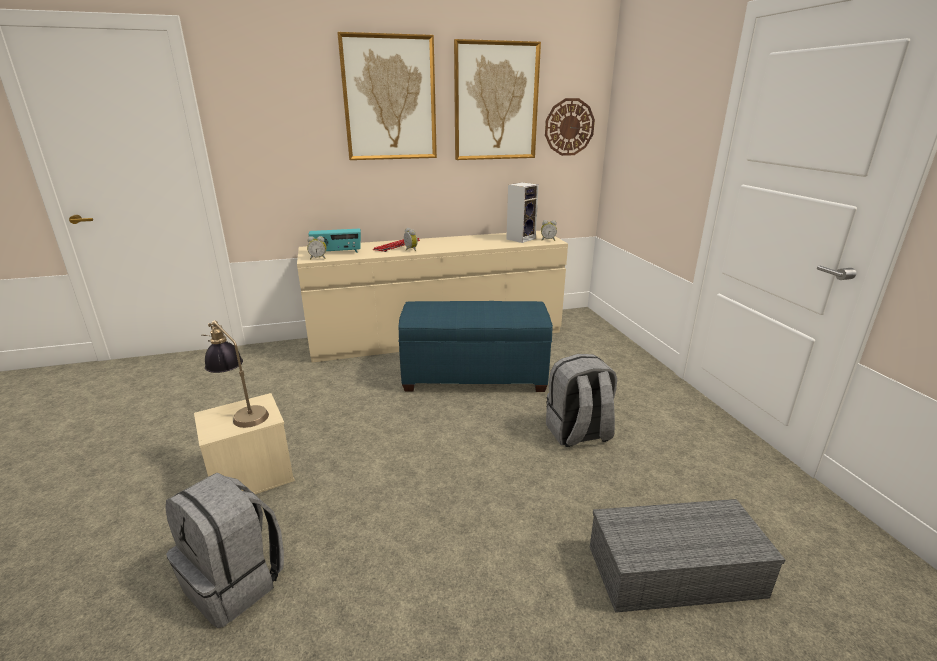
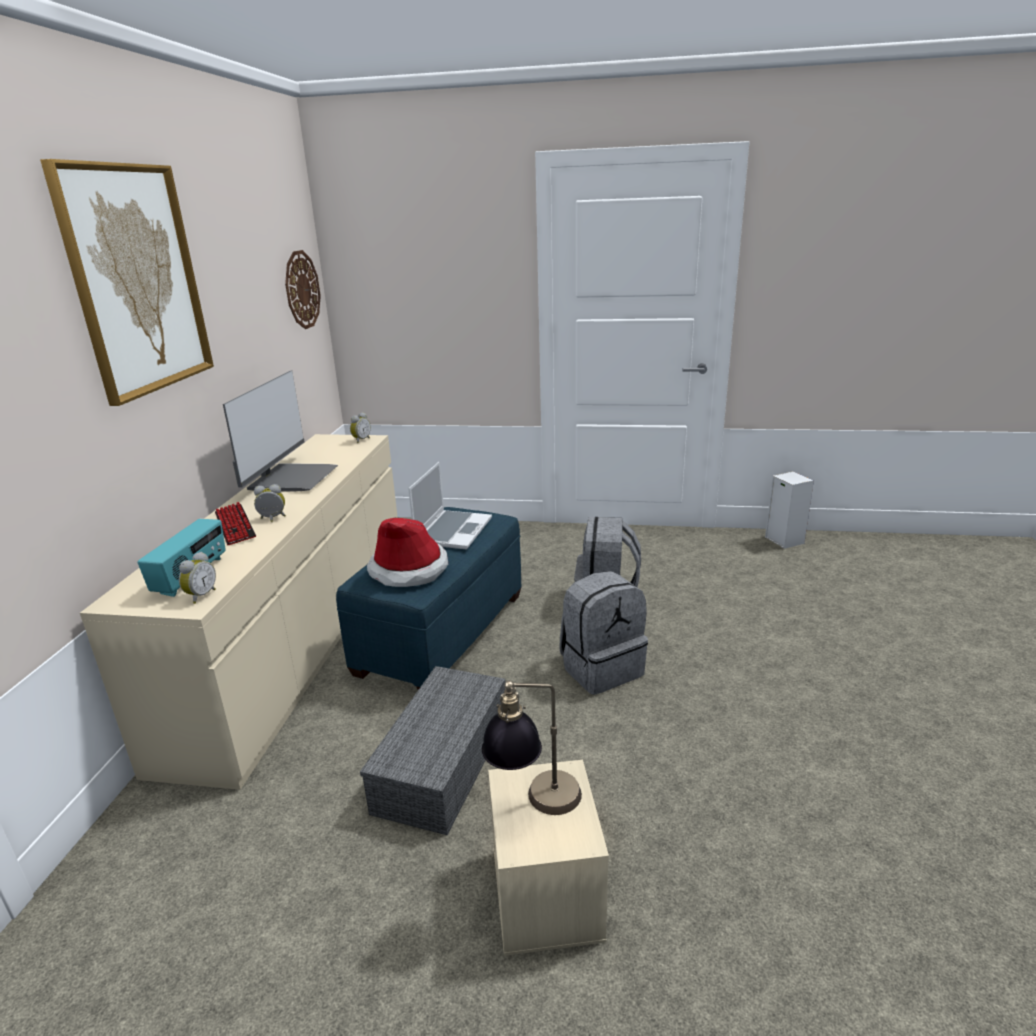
camera: 65 degrees left, 0 degrees up
grey backpack [165,472,284,628] -> grey backpack moved to [559,571,648,695]
picture [454,39,541,160] -> none
speaker [506,182,539,243] -> speaker moved to [765,471,814,549]
grey storage box [590,499,785,613] -> grey storage box moved to [360,666,505,835]
none -> monitor [223,370,338,492]
none -> hat [367,518,448,587]
none -> laptop [408,462,492,550]

